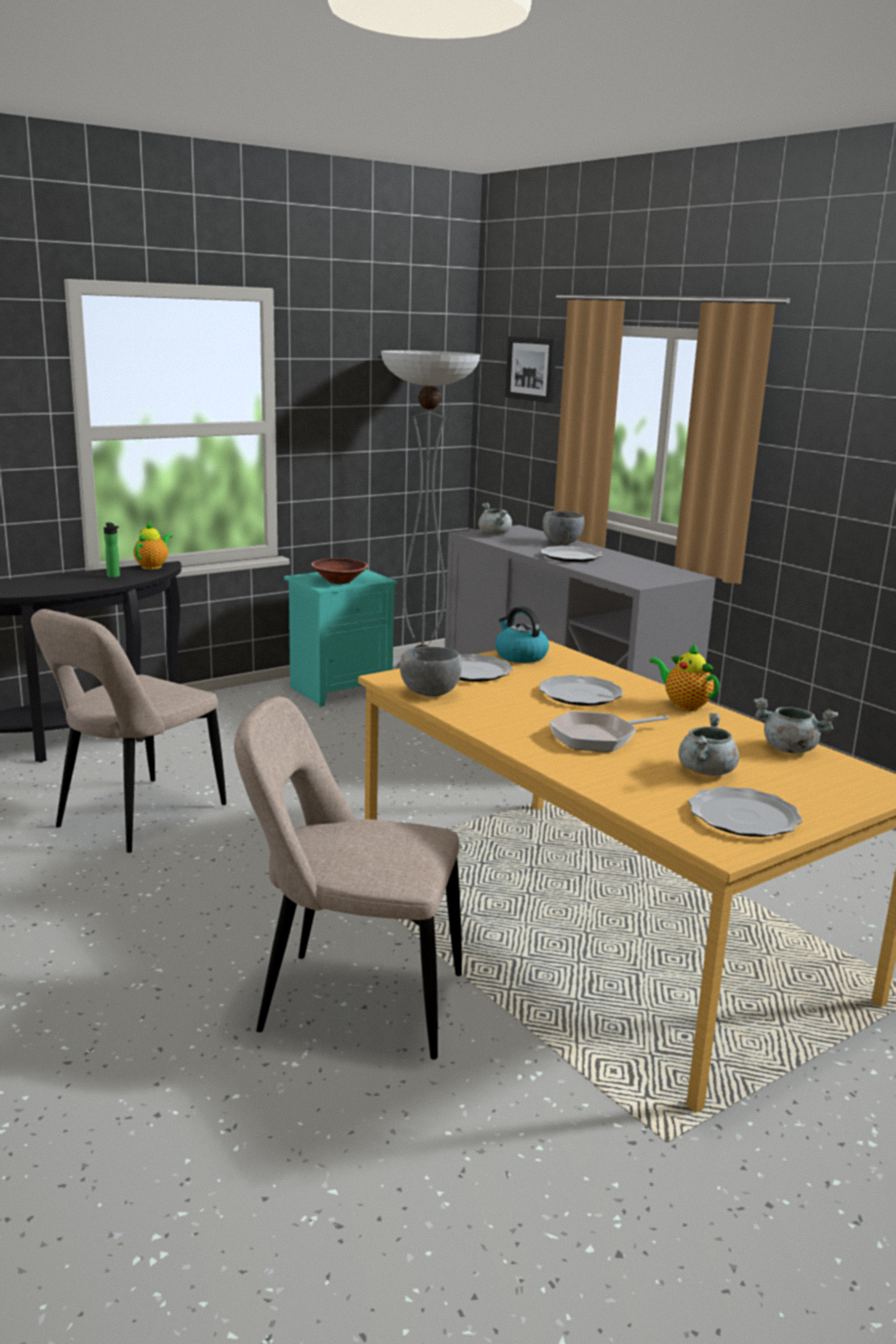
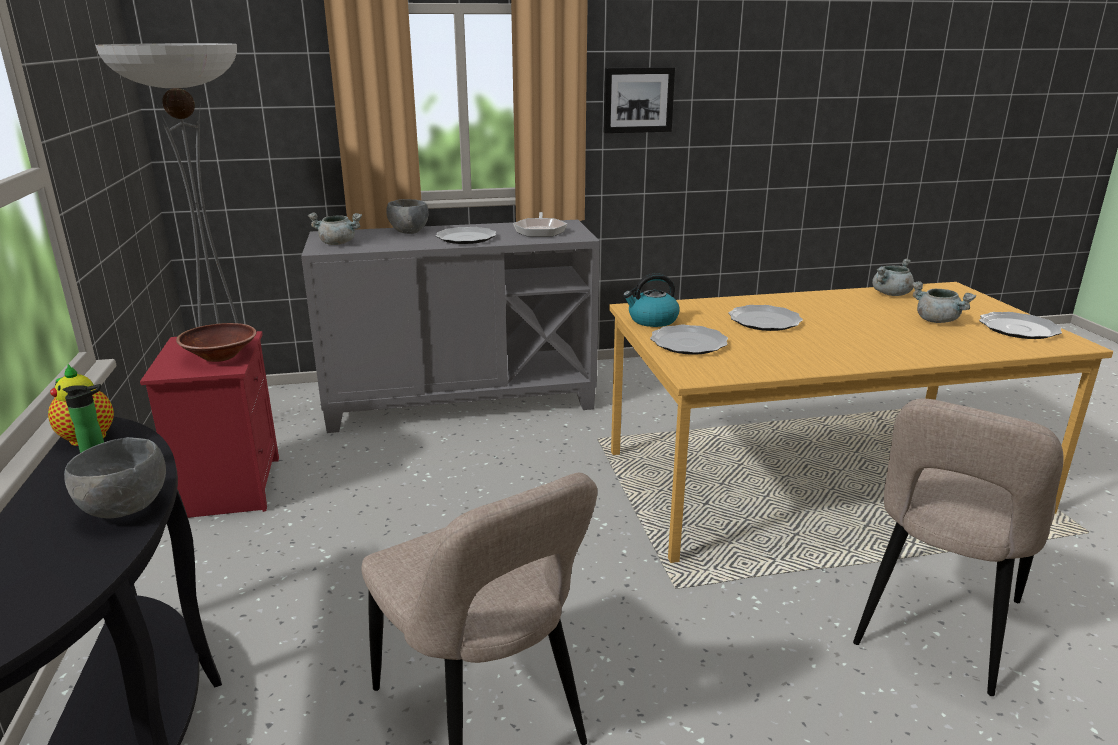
camera: 65 degrees left, 5 degrees up
turquoise nightstand [284,569,397,707] -> red nightstand [140,331,279,518]
grey bowl [400,647,462,697] -> grey bowl moved to [64,437,166,518]
picture [505,336,557,403] -> picture moved to [604,67,675,133]
frying pan [549,711,669,752] -> frying pan moved to [513,212,567,237]
teapot [650,643,720,711] -> none

